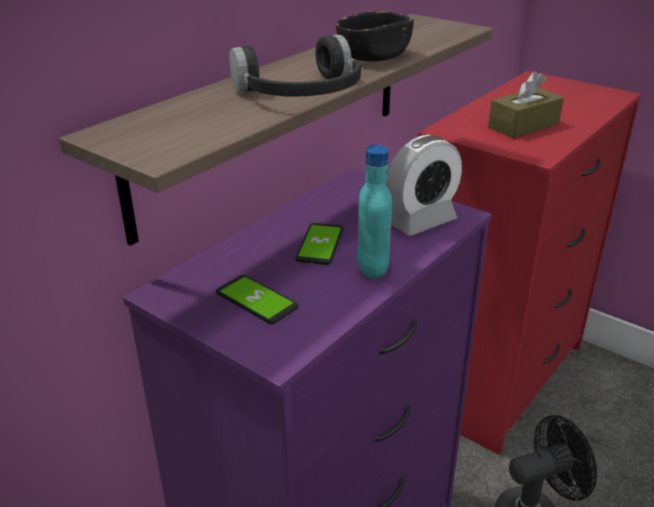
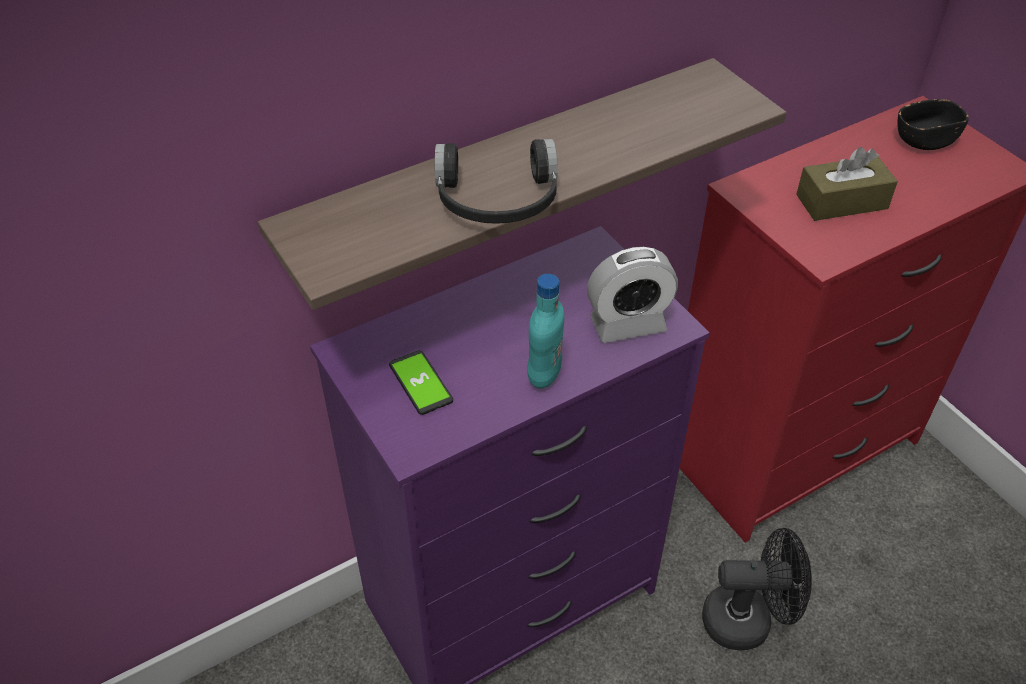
camera: 20 degrees right, 15 degrees up
phone [295,223,344,265] -> none
black bowl [336,11,414,61] -> black bowl moved to [897,99,969,150]

